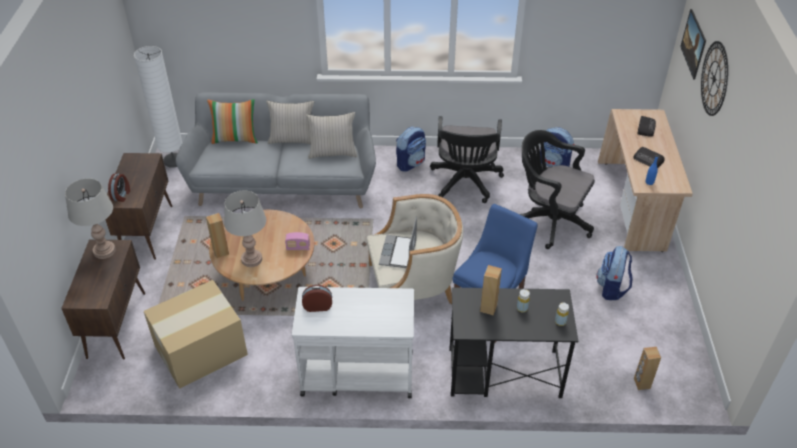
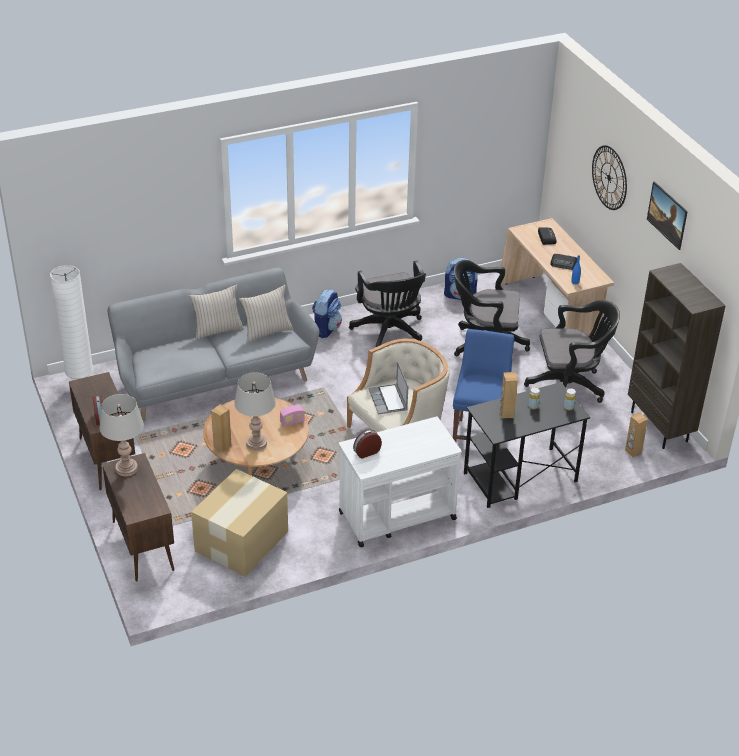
camera: 25 degrees left, 5 degrees down
pillow [207,99,258,144] -> none
backpack [596,246,632,300] -> black office chair [524,300,620,403]
picture [680,9,706,79] -> picture moved to [647,181,688,250]
none -> brown bookcase [628,263,726,449]

